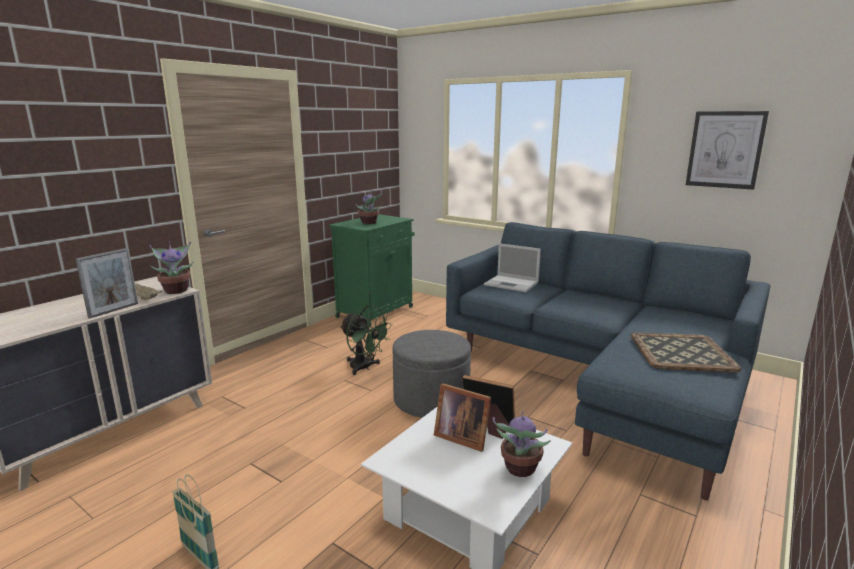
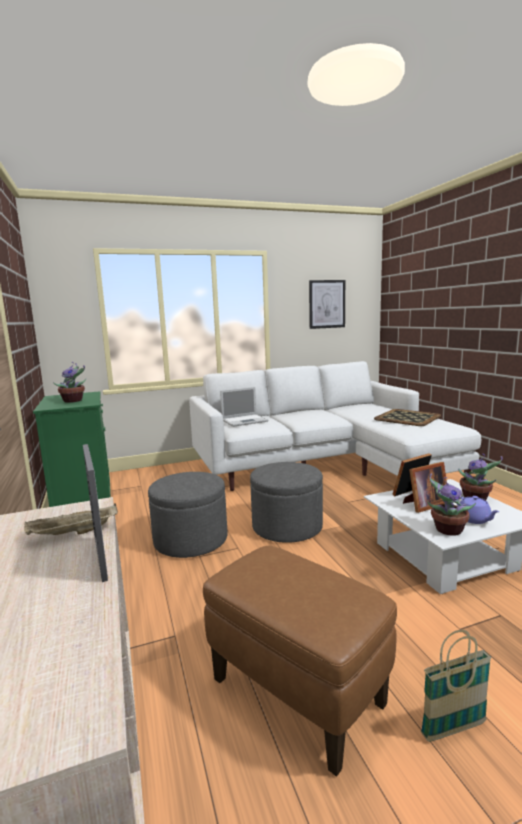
camera: 55 degrees left, 5 degrees down
potted plant [149,241,194,294] -> potted plant moved to [427,474,476,536]
green fan [340,305,392,375] -> grey ottoman [148,472,228,558]
blue sofa [446,222,770,500] -> white sofa [189,361,481,491]
none -> brown ottoman [203,546,397,777]
none -> purple teapot [457,496,499,524]

